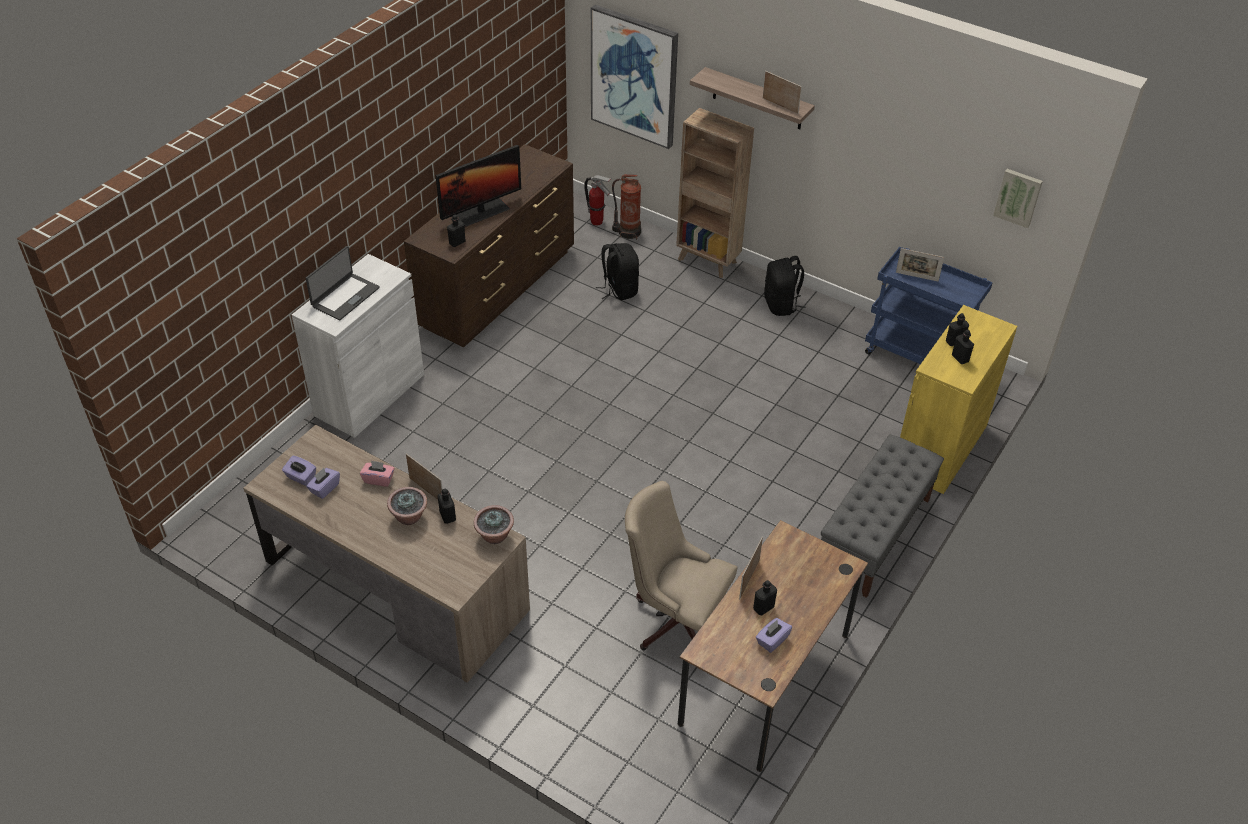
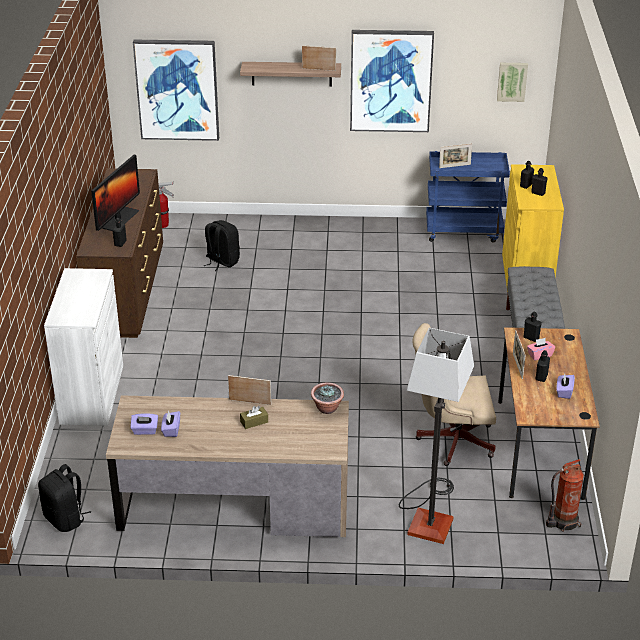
camera: 30 degrees left, 10 degrees down
laptop [306,246,380,321] -> none
pink tissue box [360,460,395,487] -> pink tissue box moved to [527,338,555,360]
potted plant [387,487,427,525] -> brown tissue box [240,406,268,429]
black bottle [438,488,456,524] -> black bottle moved to [524,312,542,342]
fire extinguisher [612,174,641,240] -> fire extinguisher moved to [546,459,584,532]
brown bookcase [676,108,754,278] -> none
black backpack [764,256,805,316] -> black backpack moved to [38,464,91,532]
none -> picture [350,30,434,132]
none -> floor lamp [399,328,474,544]

